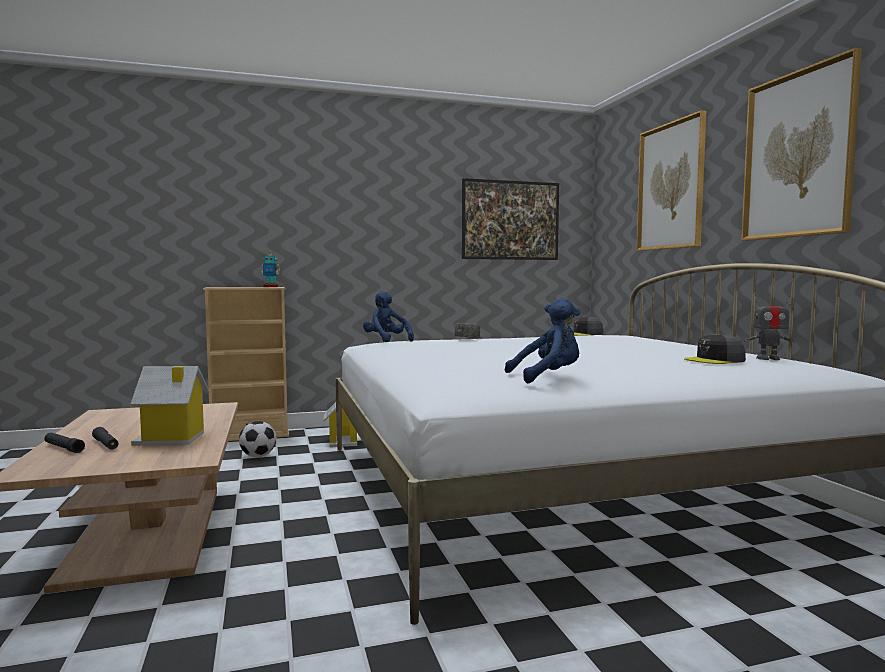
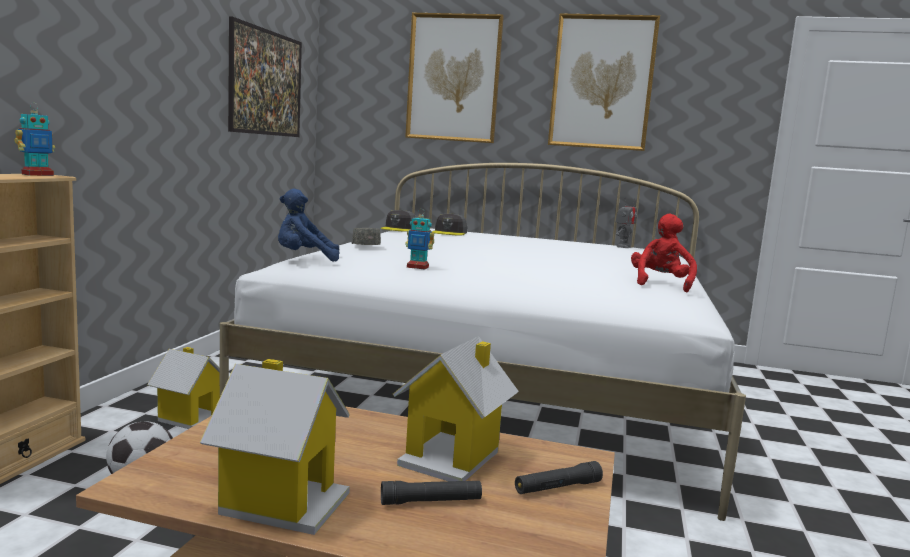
camera: 60 degrees left, 5 degrees up
black flashlight [44,433,85,453] -> black flashlight moved to [515,461,603,494]
blue plush toy [505,298,580,384] -> red plush toy [631,214,697,293]
grey cap [684,334,746,364] -> grey cap moved to [432,213,467,236]
none -> toy house [200,359,350,535]
none -> toy robot [405,209,434,270]

